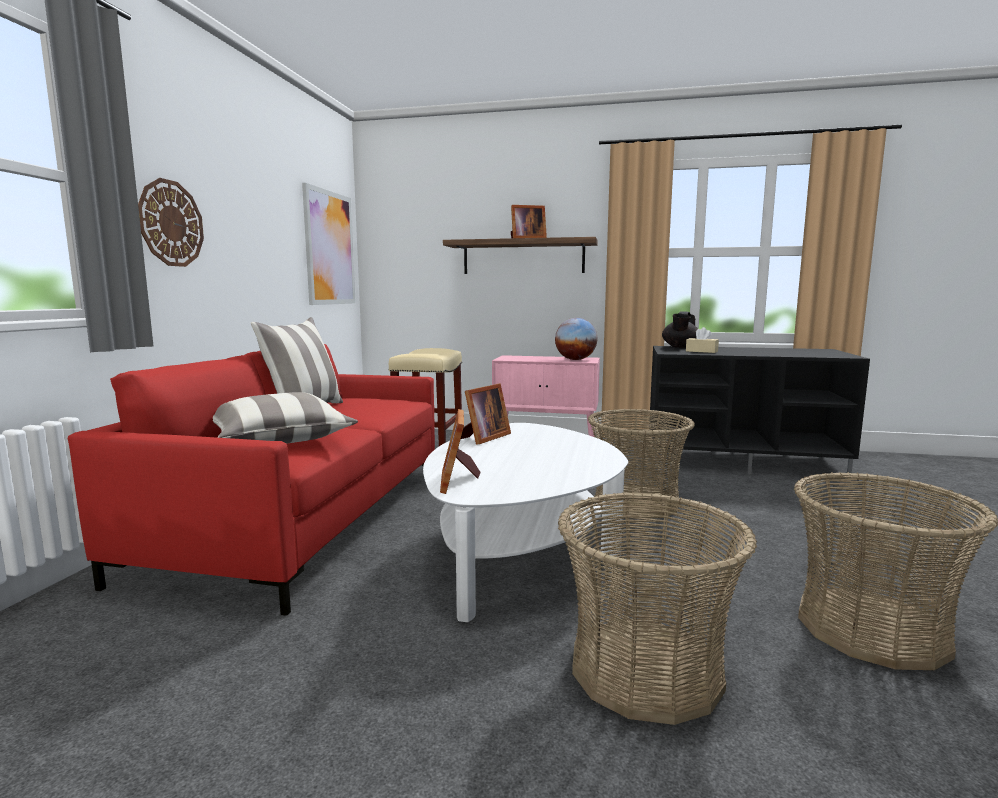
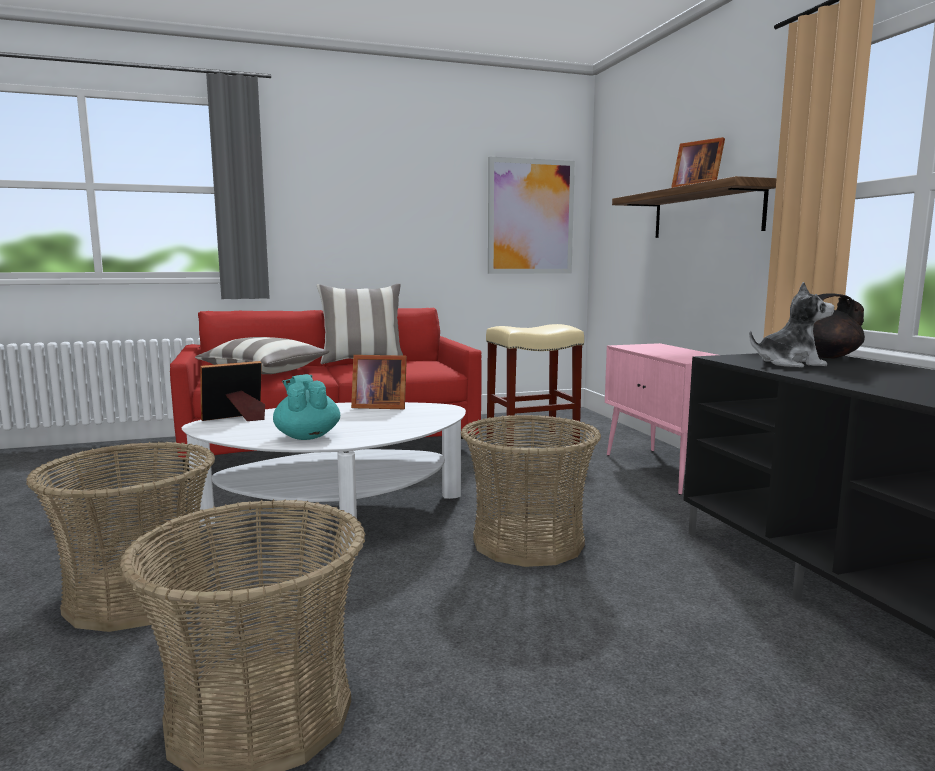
camera: 60 degrees right, 0 degrees up
wall clock [138,178,204,267] -> none
globe [555,318,597,360] -> none
beige tissue box [686,327,719,353] -> plush toy [749,282,834,368]
none -> turquoise teapot [273,374,340,440]

